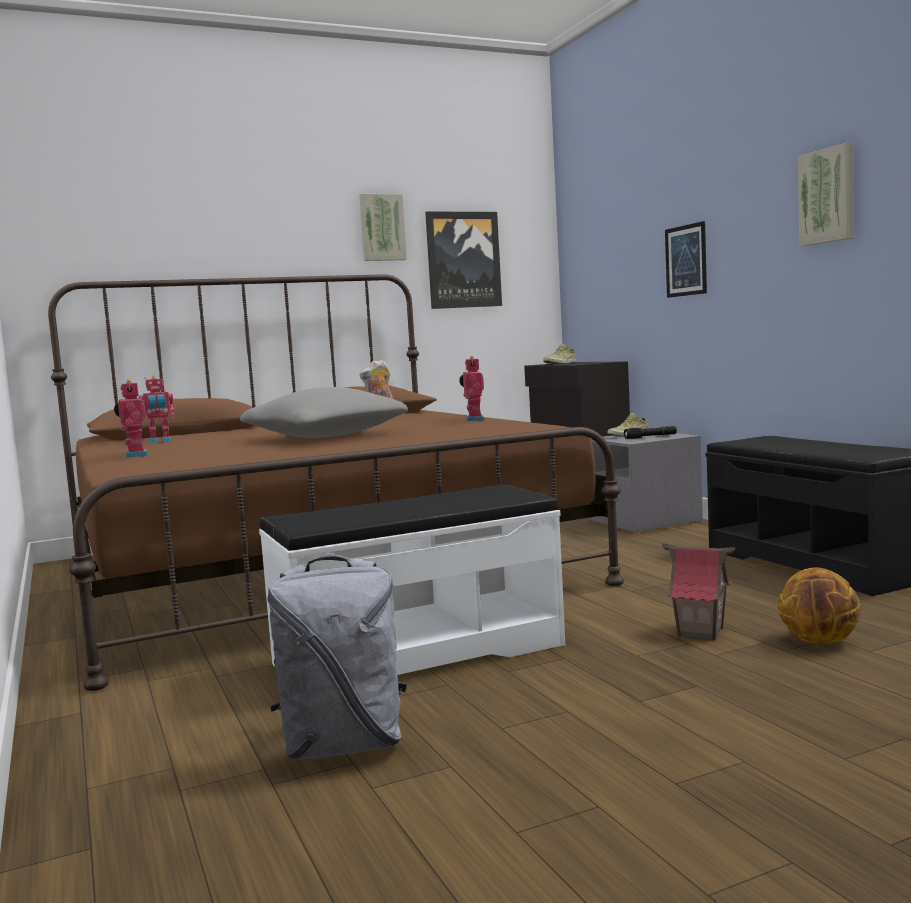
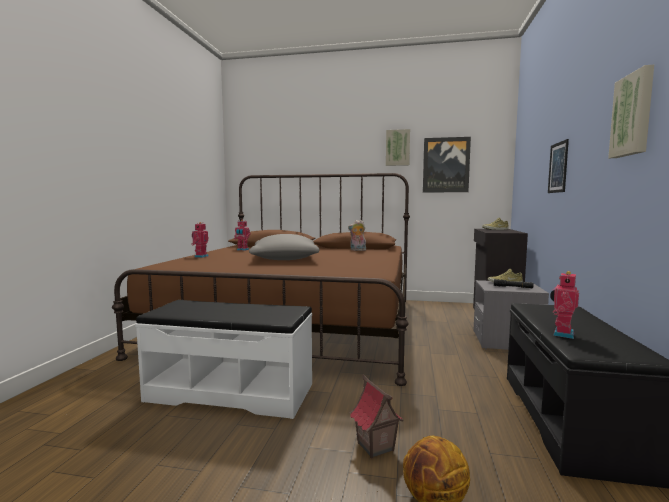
camera: 35 degrees right, 0 degrees up
grey backpack [267,556,407,760] -> none
toy robot [459,356,485,421] -> toy robot moved to [550,271,579,339]

